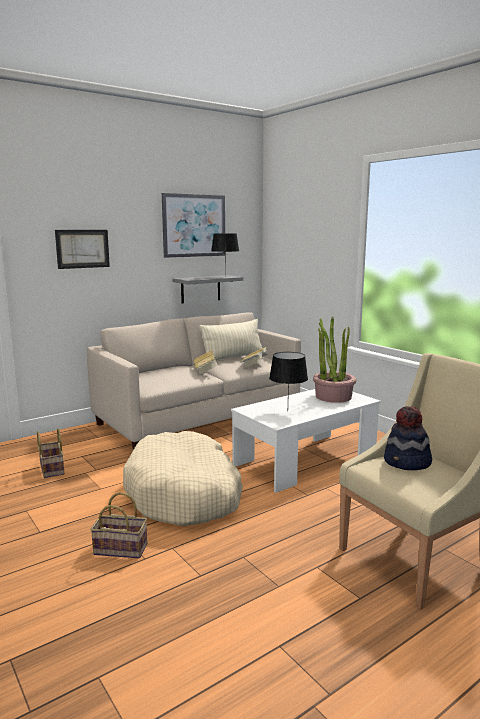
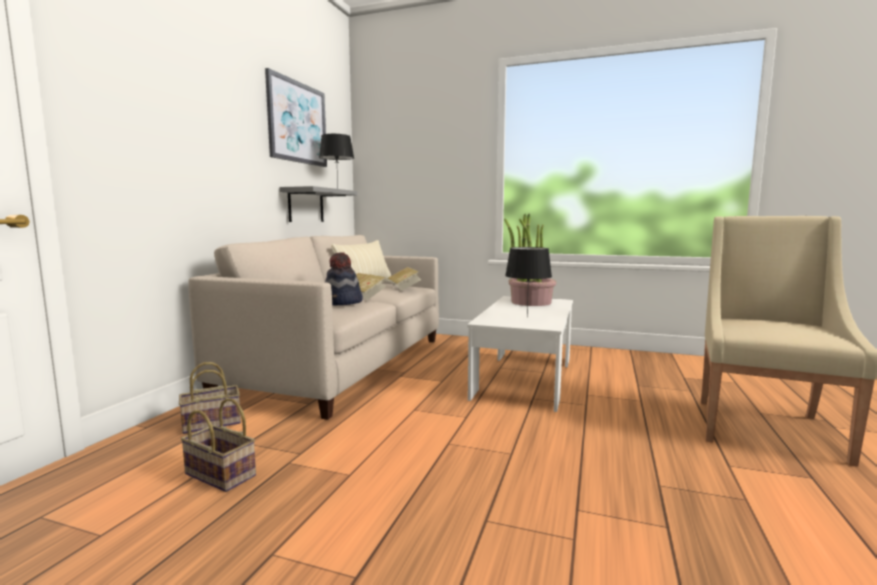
camera: 35 degrees left, 5 degrees down
picture [55,230,110,269] -> none
basket [90,492,147,558] -> basket moved to [179,362,241,434]
beige dog bed [123,431,243,526] -> none
hat [384,406,432,470] -> hat moved to [325,252,363,305]

